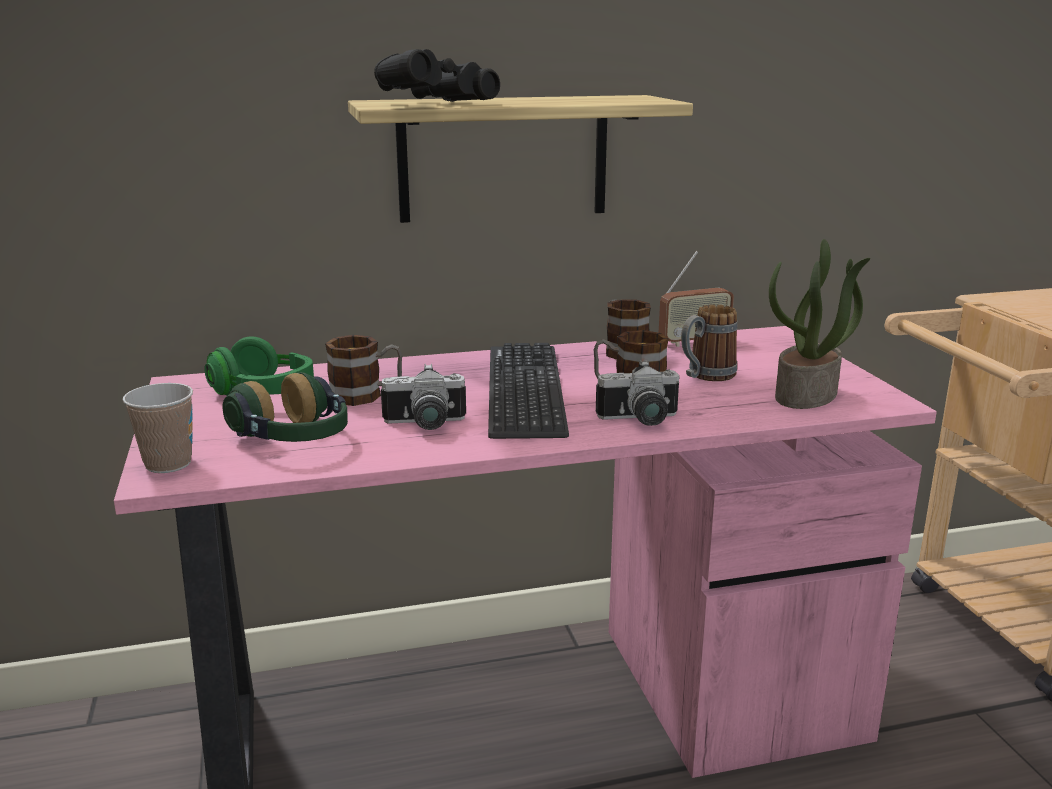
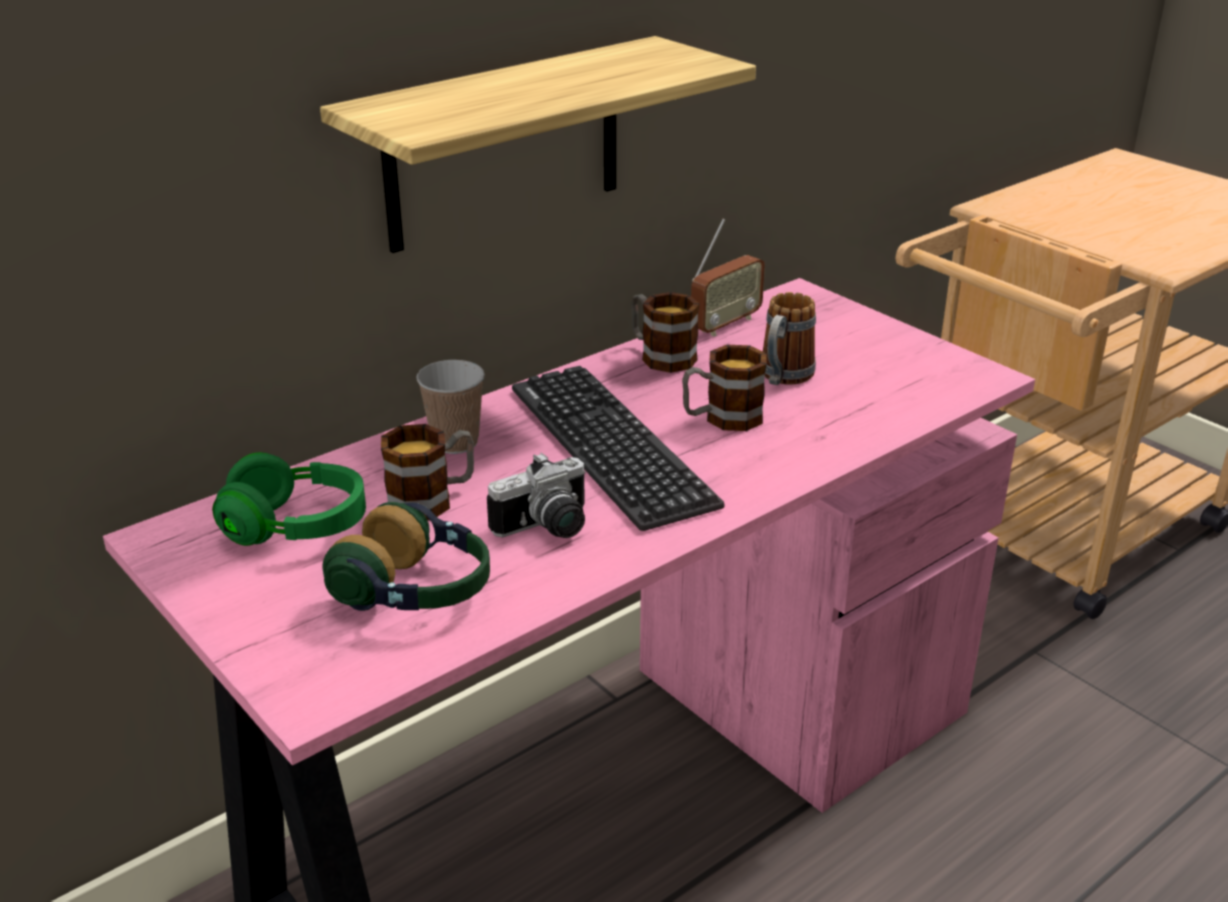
camera: 25 degrees left, 10 degrees up
cup [123,383,193,473] -> cup moved to [416,360,485,454]
black binoculars [374,49,500,102] -> none
camera [596,360,680,426] -> none
potted plant [769,239,870,409] -> none

